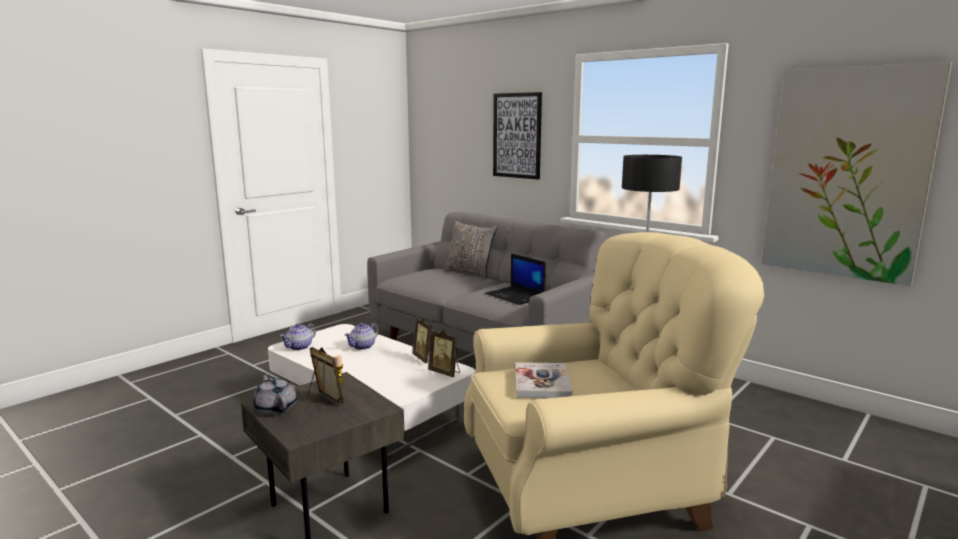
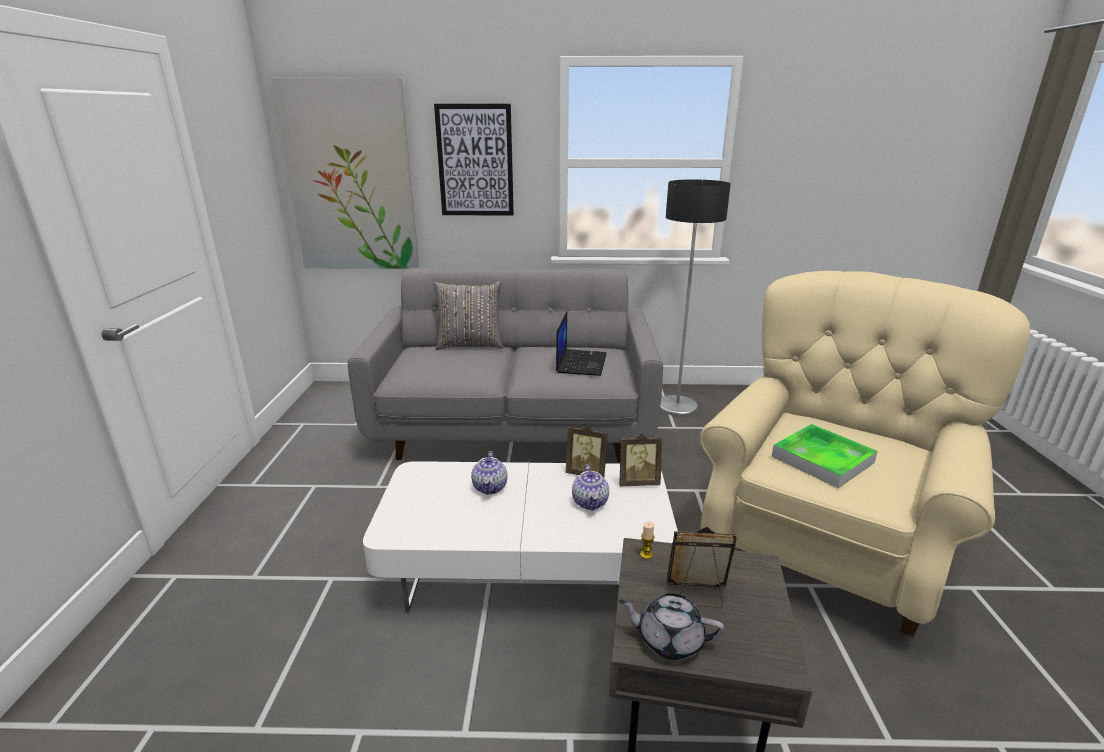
camera: 40 degrees left, 10 degrees up
teapot [280,323,316,350] -> teapot moved to [572,464,609,511]
laptop [485,254,546,305] -> laptop turned 90 degrees counterclockwise [556,311,607,376]
book [515,362,573,398] -> tray [771,424,878,488]
picture [761,62,952,286] -> picture moved to [272,78,419,269]

